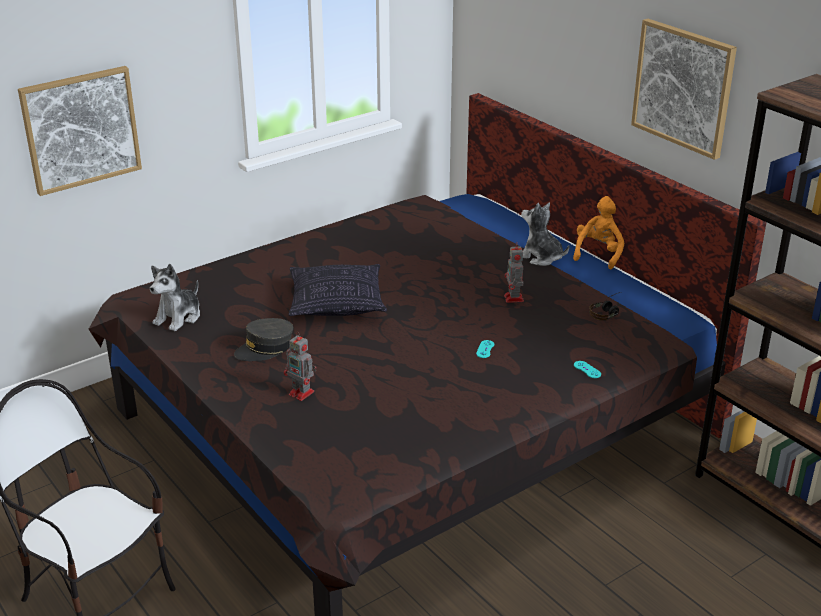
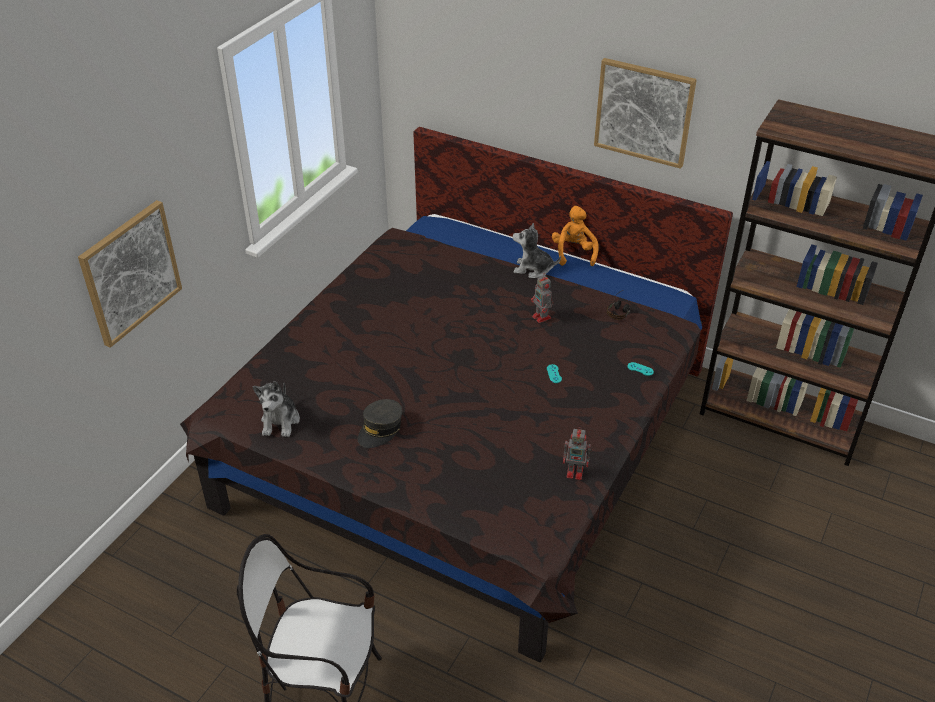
camera: 25 degrees left, 10 degrees up
toy robot [284,332,316,401] -> toy robot moved to [563,427,593,480]
pillow [288,264,387,316] -> none

